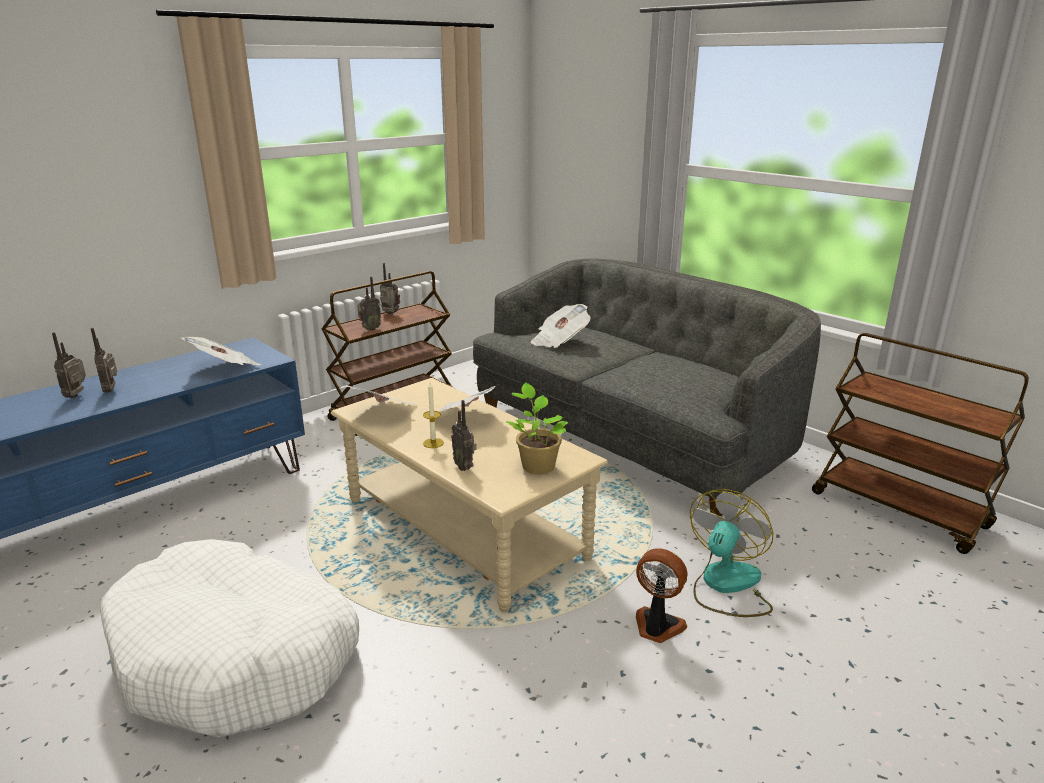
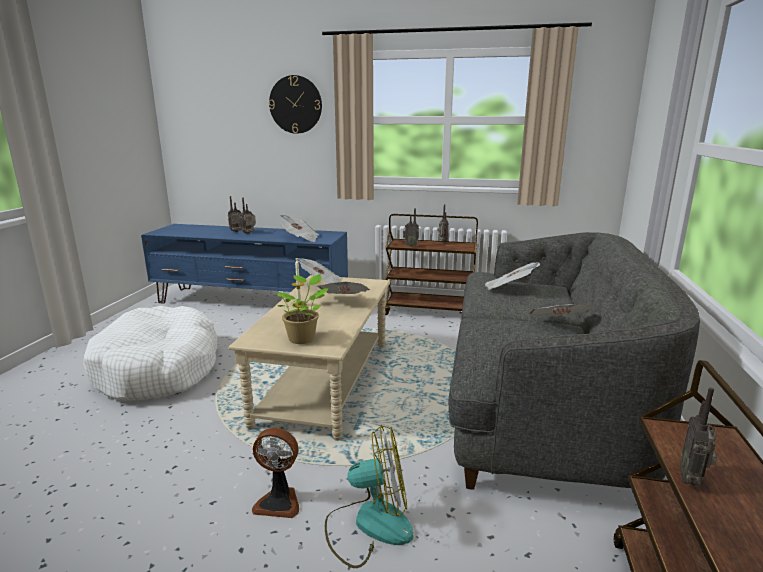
camera: 55 degrees right, 5 degrees down
radio [451,400,477,471] -> radio moved to [680,388,717,485]
fan [636,549,688,643] -> fan turned 105 degrees clockwise [252,428,299,518]
none -> wall clock [269,75,322,134]
none -> newspaper [528,304,591,316]

